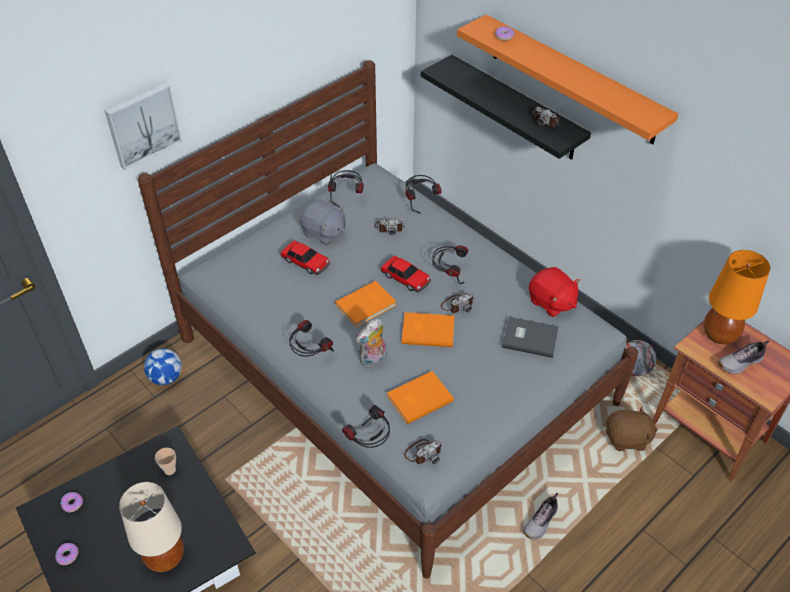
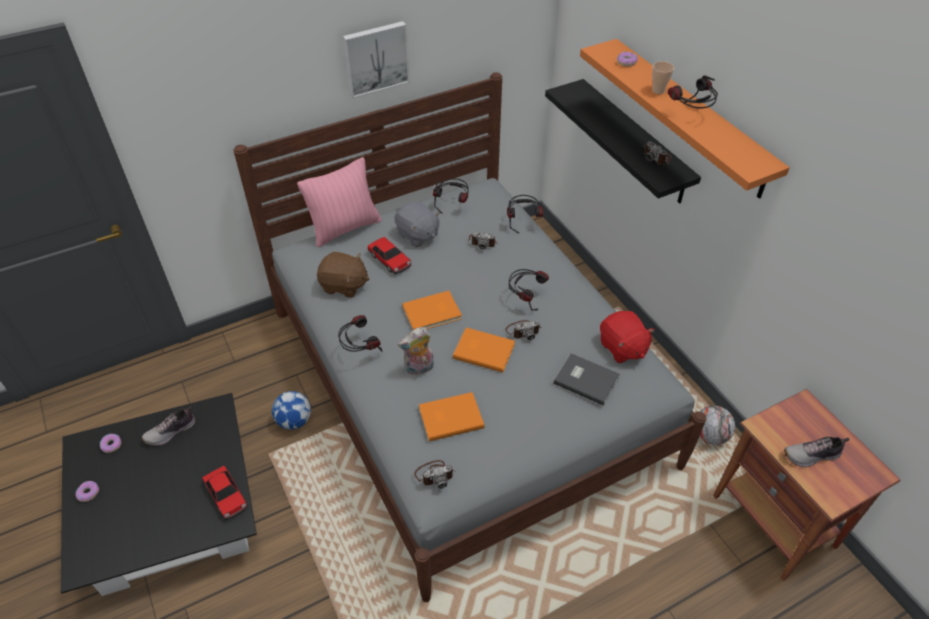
camera: 15 degrees right, 0 degrees up
picture [104,83,182,170] -> picture moved to [343,21,410,98]
beige table lamp [119,482,184,572] -> none
football [144,348,182,385] -> football moved to [272,391,311,429]
cup [155,448,176,475] -> cup moved to [652,61,674,94]
headphones [342,405,390,448] -> headphones moved to [668,75,718,108]
toy car [381,255,431,292] -> toy car moved to [202,466,248,520]
shoe [523,493,558,540] -> shoe moved to [142,406,195,446]
brown plush toy [605,406,658,451] -> brown plush toy moved to [317,252,369,298]
orange table lamp [704,250,770,344] -> none
none -> pink pillow [297,157,381,247]

